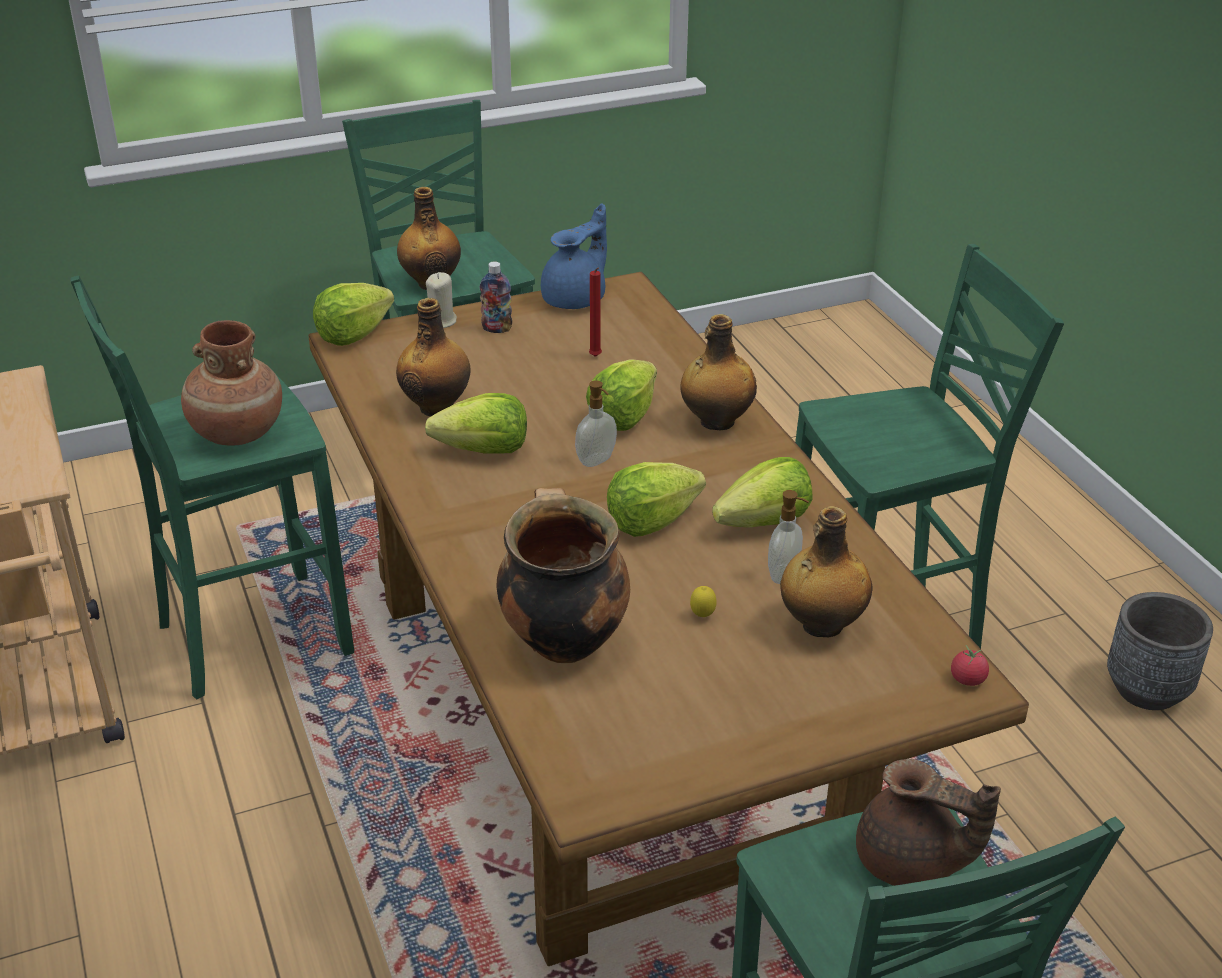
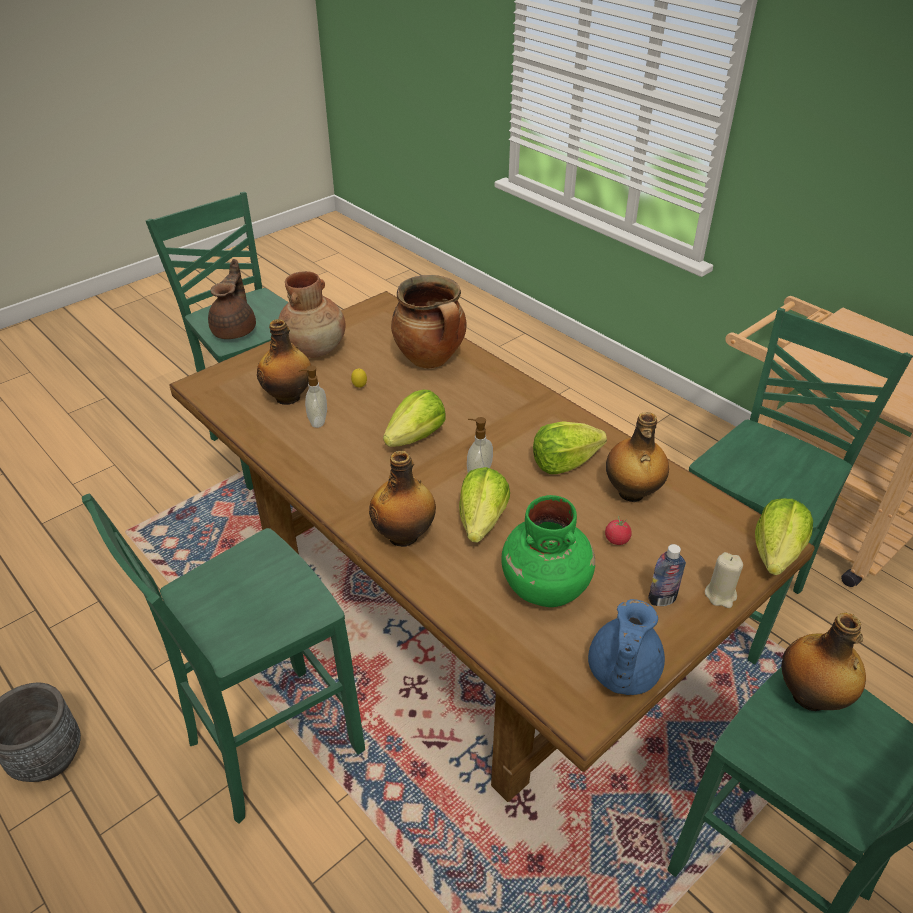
camera: 160 degrees right, 5 degrees up
brown vase [181,320,282,445] -> brown vase moved to [278,271,346,358]
red candle [589,268,602,357] -> green vase [501,495,595,607]
lettuce [712,457,812,528] -> none
brown teapot [856,759,1001,886] -> brown teapot turned 90 degrees clockwise [208,259,256,339]
tomato [951,645,989,686] -> tomato moved to [605,516,632,545]

